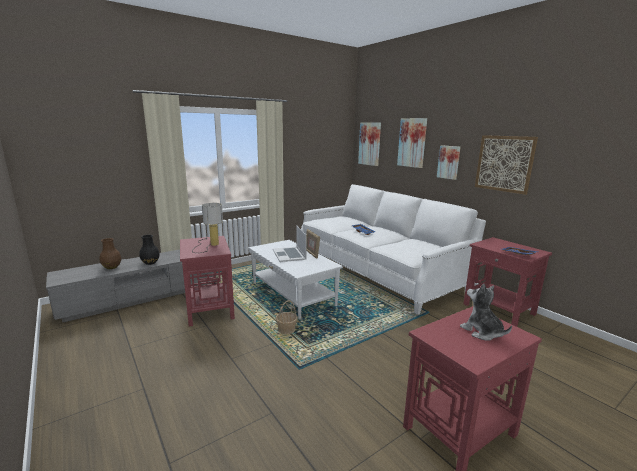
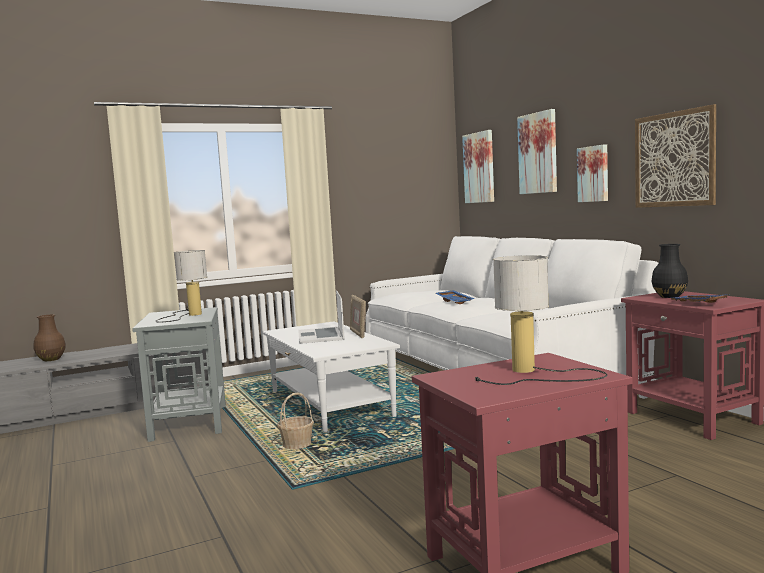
camera: 10 degrees right, 10 degrees down
black vase [139,235,160,265] -> black vase moved to [652,244,688,298]
red side table [180,236,235,326] -> grey side table [132,307,226,442]
plush toy [460,283,512,340] -> table lamp [475,255,608,385]

